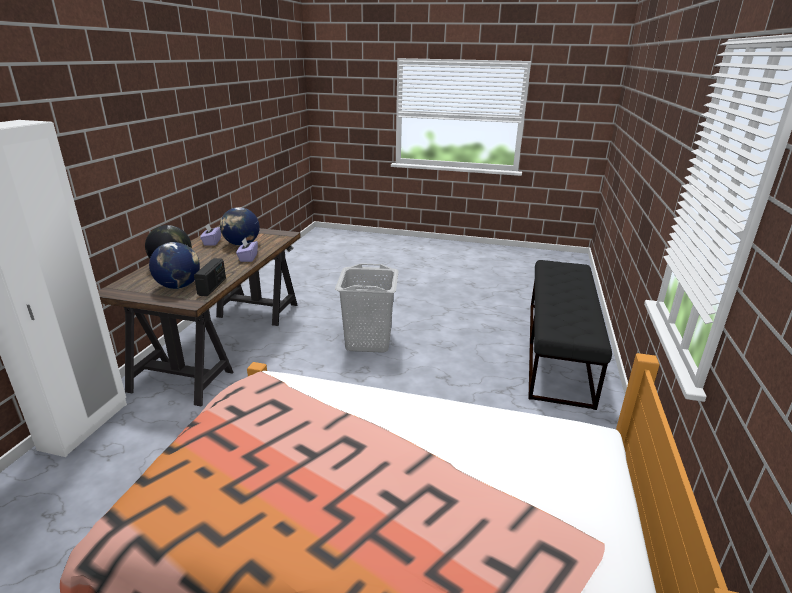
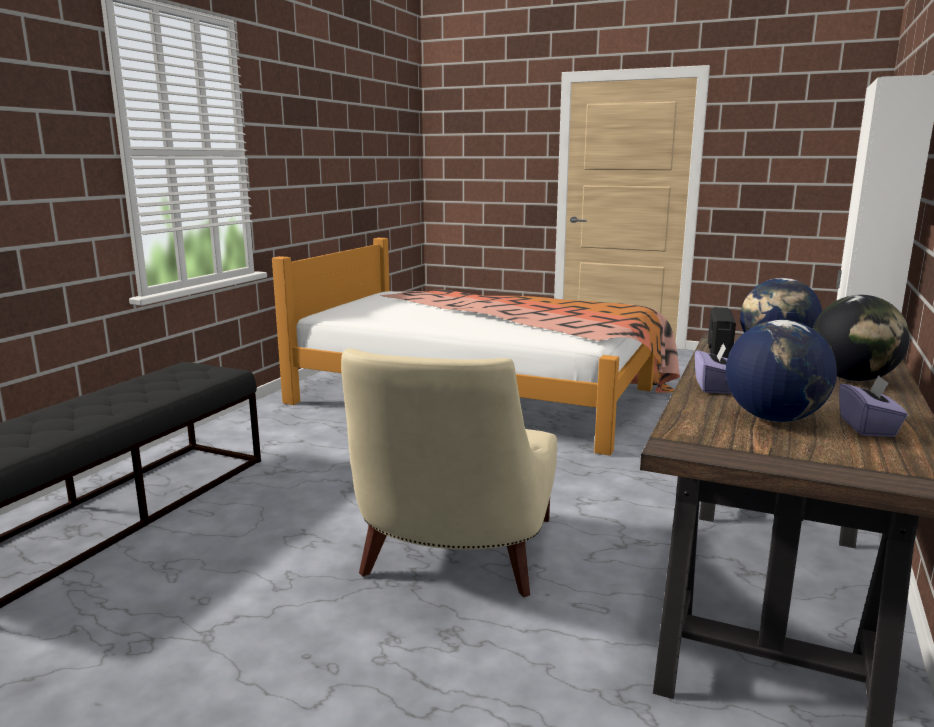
camera: 170 degrees left, 10 degrees down
grey laundry basket [335,263,399,353] -> beige armchair [341,349,557,597]

